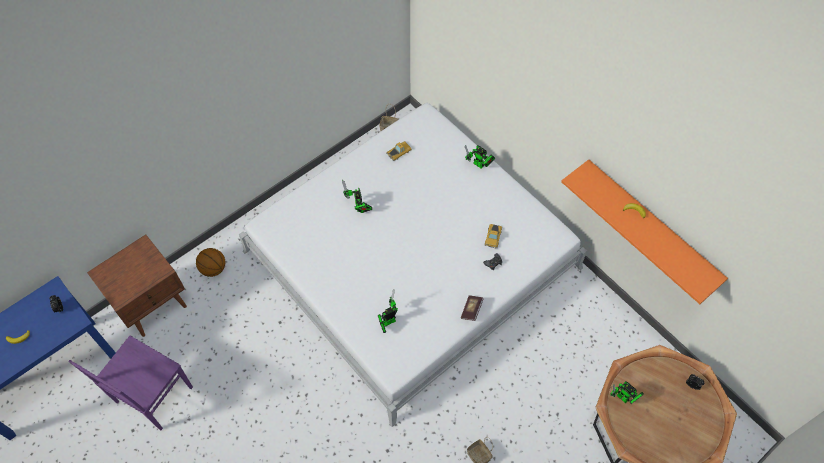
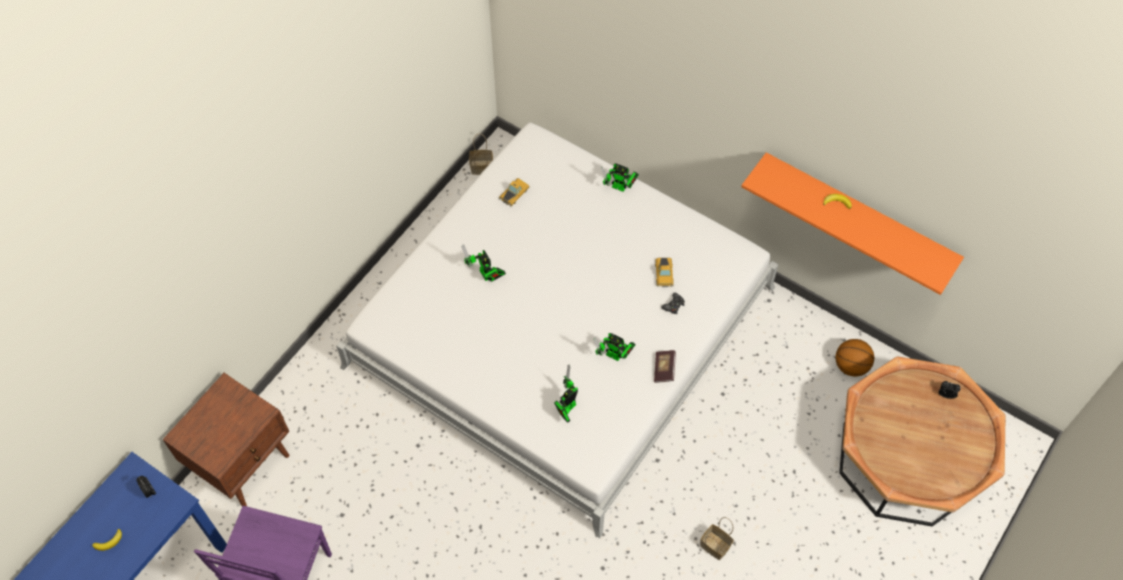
camera: 15 degrees left, 0 degrees up
basketball [196,248,225,277] -> basketball moved to [835,339,874,376]
toy robot [610,381,644,404] -> toy robot moved to [594,333,636,361]

